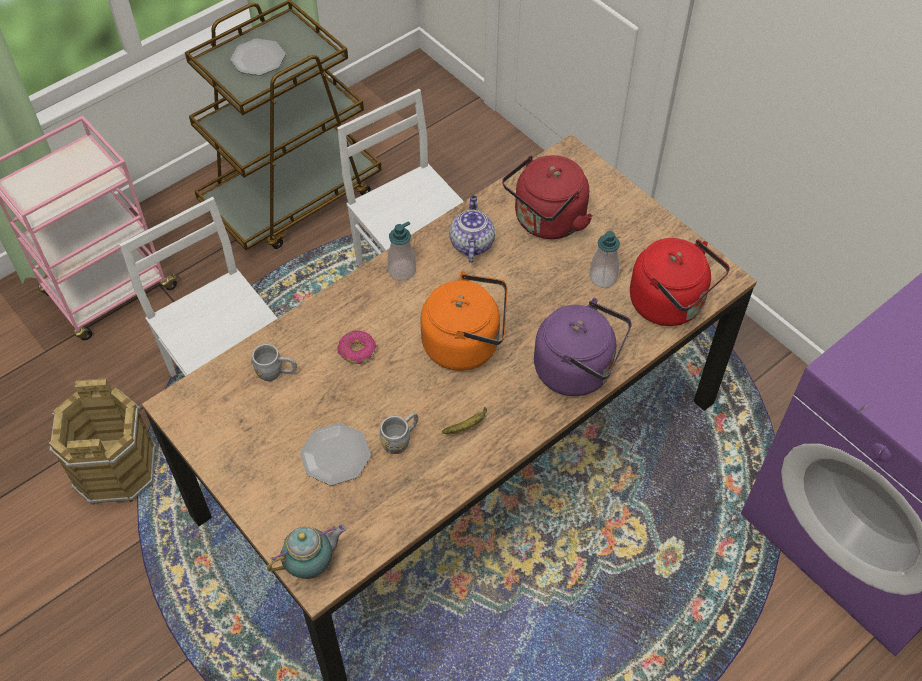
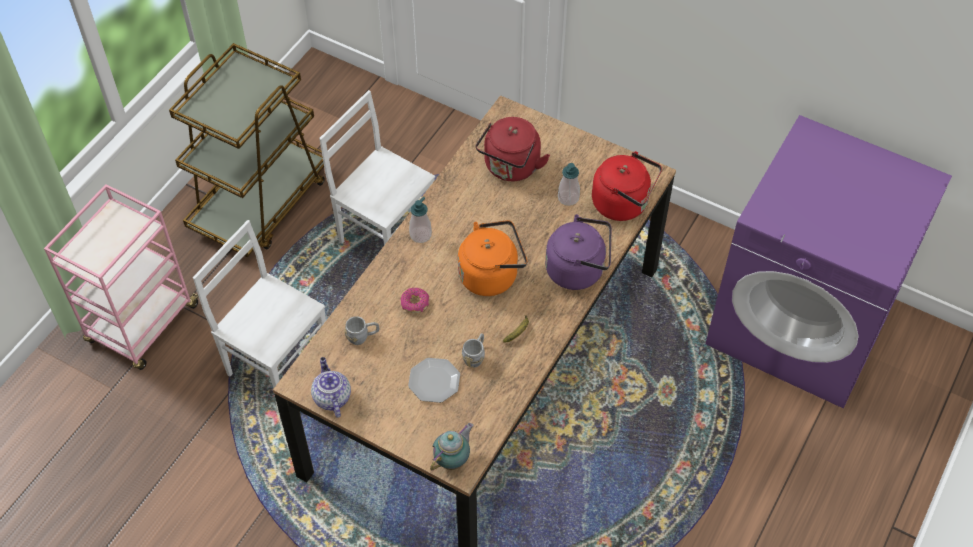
camera: 20 degrees left, 0 degrees up
brown bucket [49,378,157,504] -> none
plate [231,39,286,76] -> none
teapot [449,195,495,263] -> teapot moved to [311,357,351,418]

